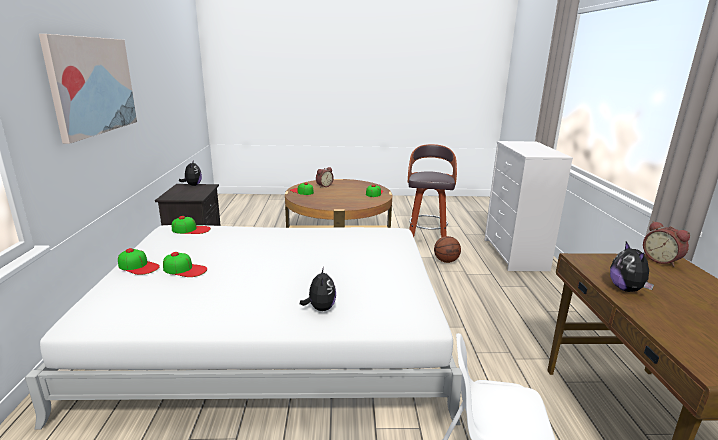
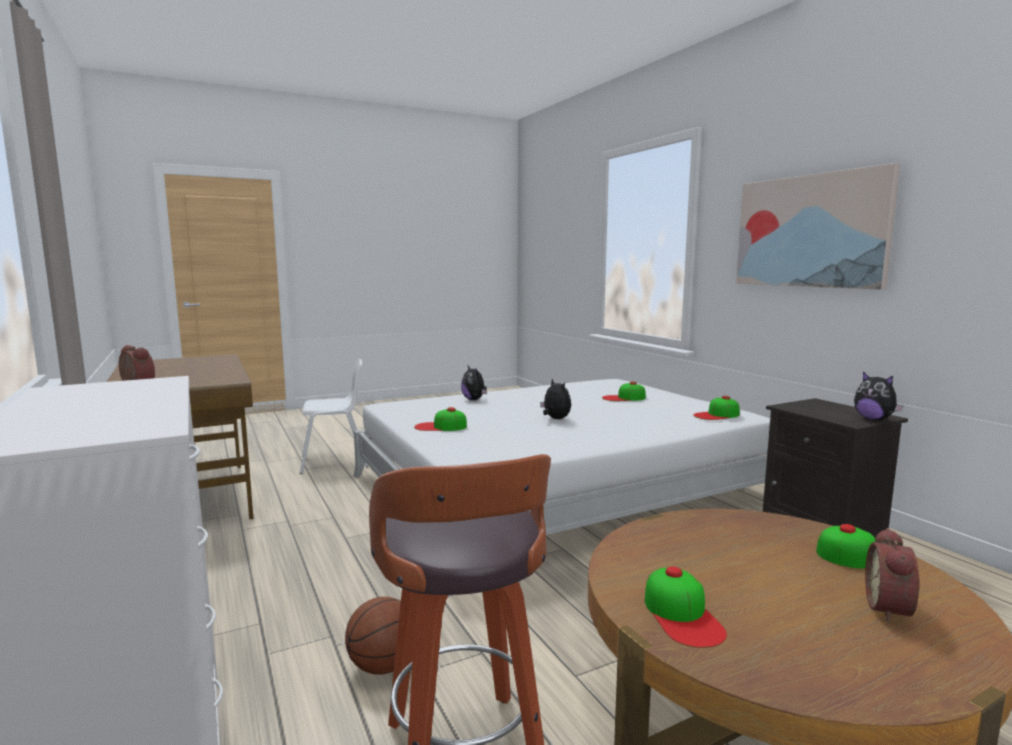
camera: 155 degrees right, 10 degrees down
cap [118,248,160,275] -> cap moved to [414,407,467,431]
plush toy [610,242,654,292] -> plush toy moved to [540,378,571,419]

